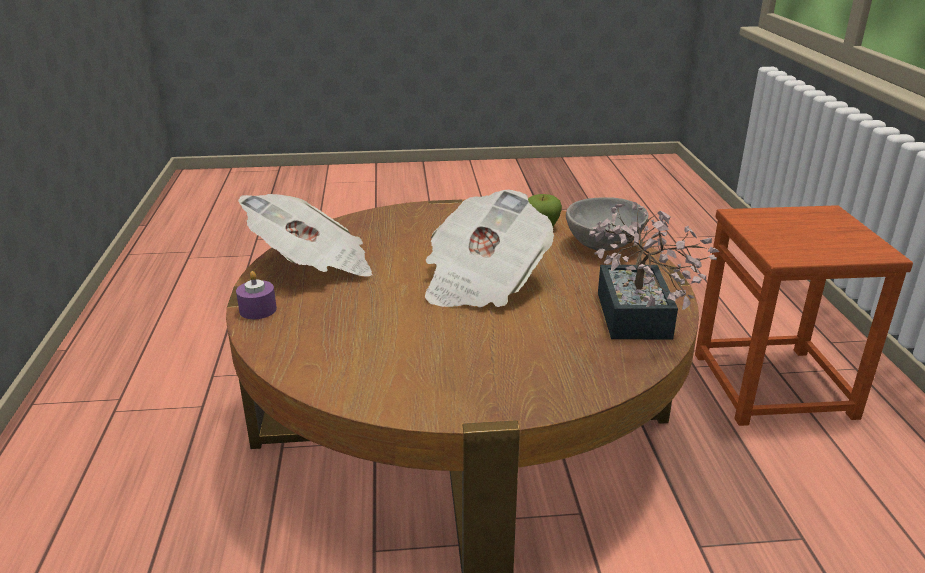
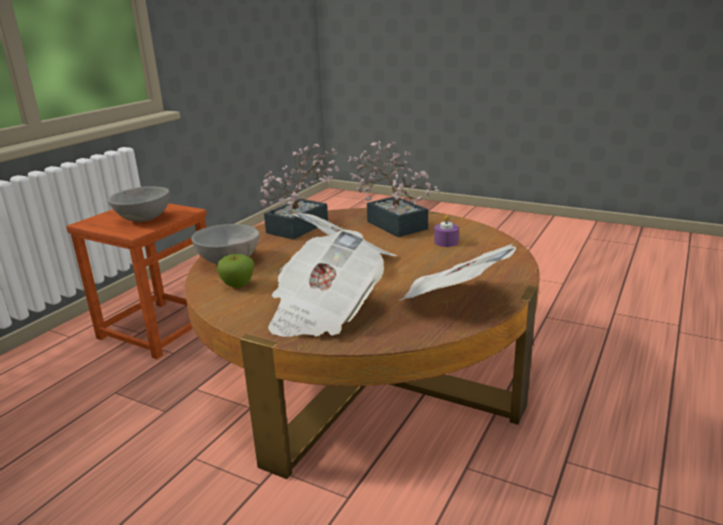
camera: 145 degrees left, 5 degrees down
purple candle [236,271,277,319] -> purple candle moved to [434,215,459,247]
none -> grey bowl [108,186,170,222]
none -> newspaper [268,230,384,337]
none -> potted plant [347,141,440,237]

